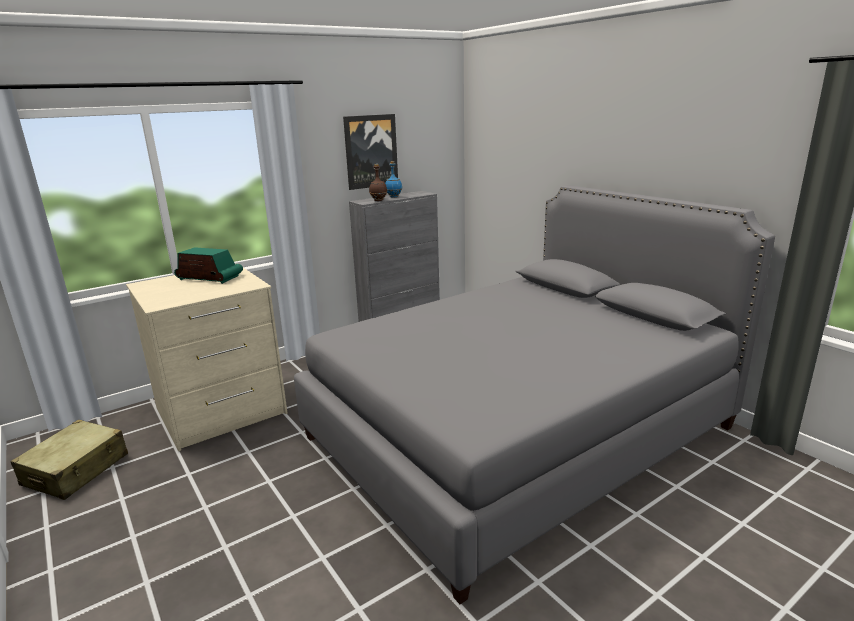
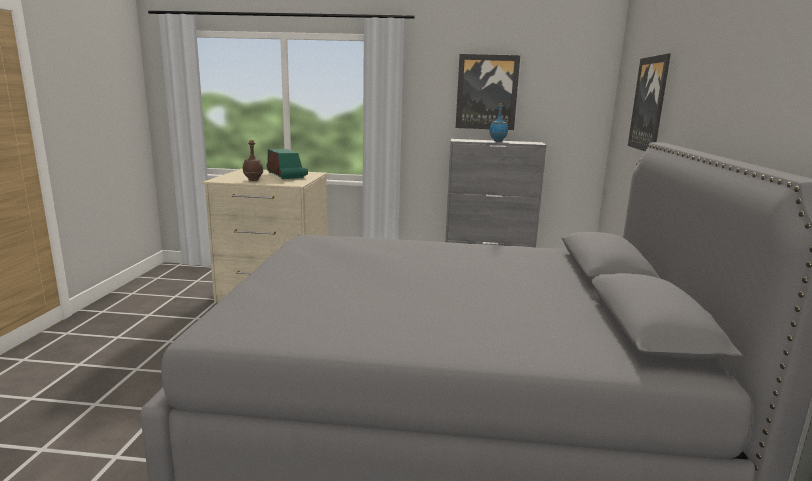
camera: 40 degrees right, 5 degrees down
beige suitcase [10,420,128,500] -> none
brown bottle [369,164,387,201] -> brown bottle moved to [243,140,263,181]
none -> picture [628,54,671,152]

